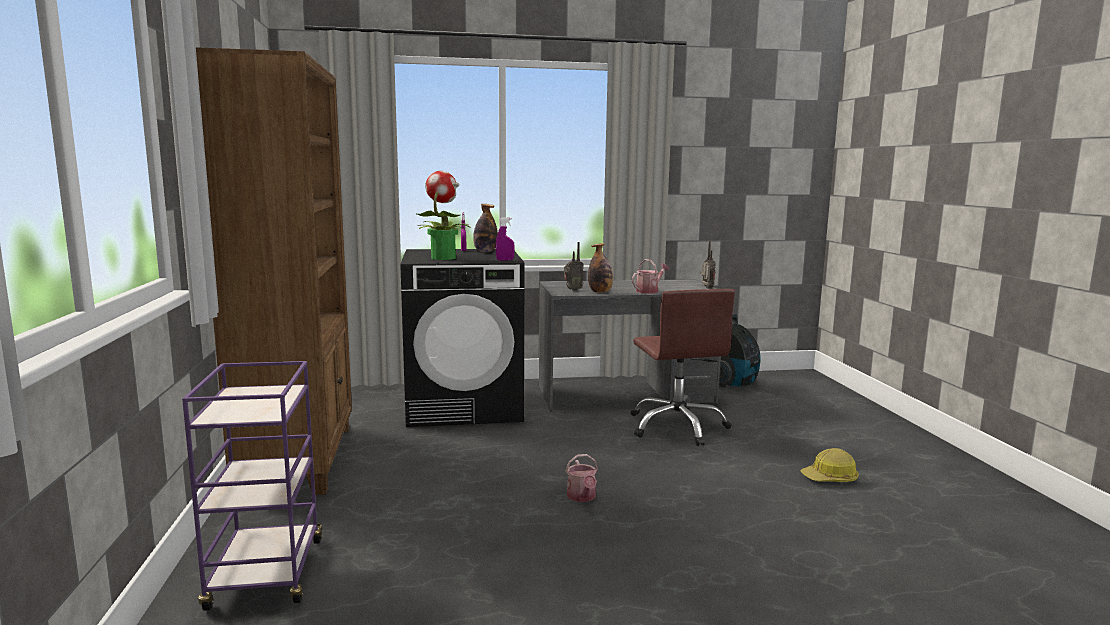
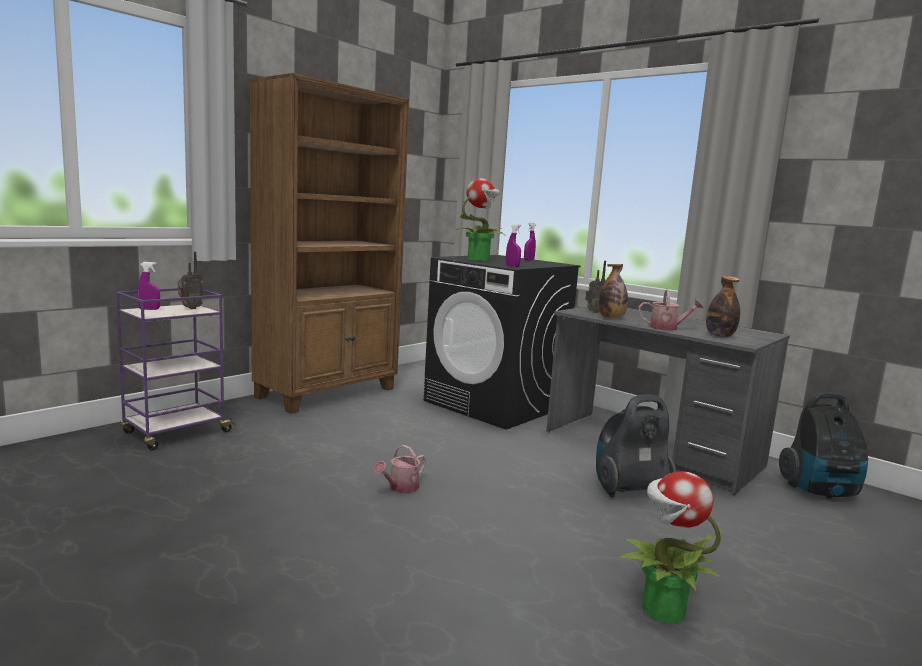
camera: 50 degrees right, 0 degrees up
bottle [473,204,498,252] -> bottle moved to [706,275,740,337]
brown office chair [631,289,735,446] -> vacuum cleaner [596,394,677,498]
radio [701,241,716,288] -> radio moved to [178,252,204,309]
hard hat [800,448,859,482] -> potted plant [618,471,721,624]
none -> purple spray bottle [137,262,160,310]

